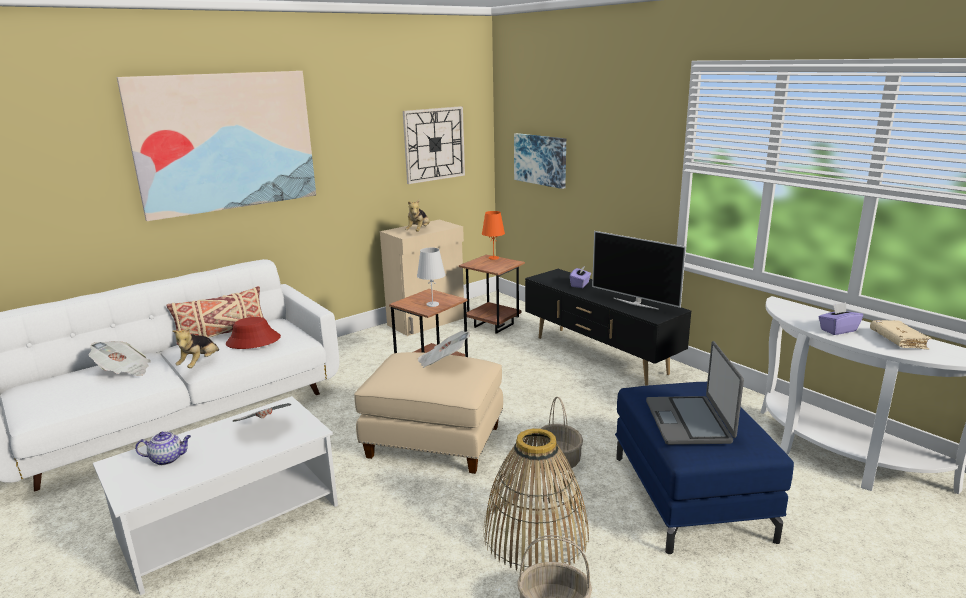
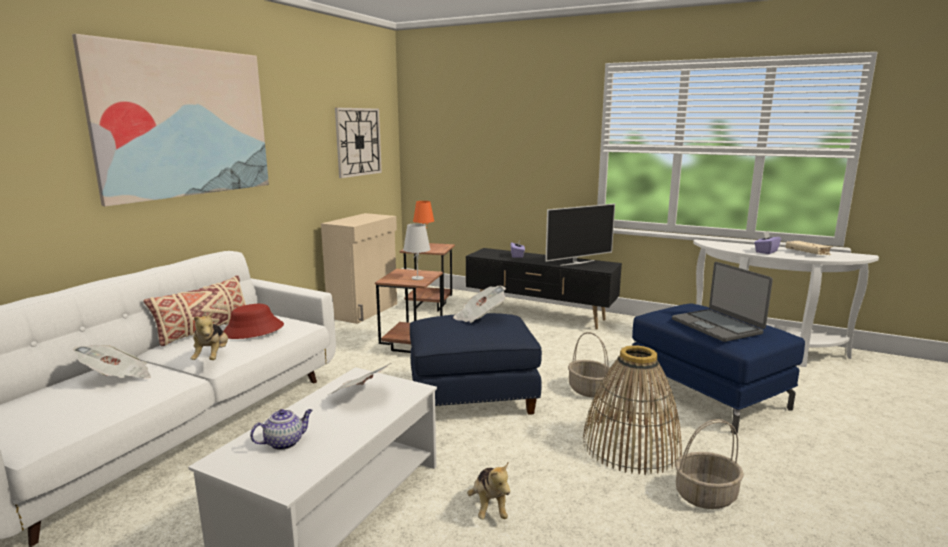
camera: 25 degrees left, 5 degrees down
beige ottoman [354,352,503,474] -> blue ottoman [410,313,542,415]
plush toy [405,200,429,232] -> plush toy moved to [467,461,510,520]
picture [514,133,566,189] -> none
television [592,231,686,310] -> television turned 45 degrees counterclockwise [545,203,615,266]

